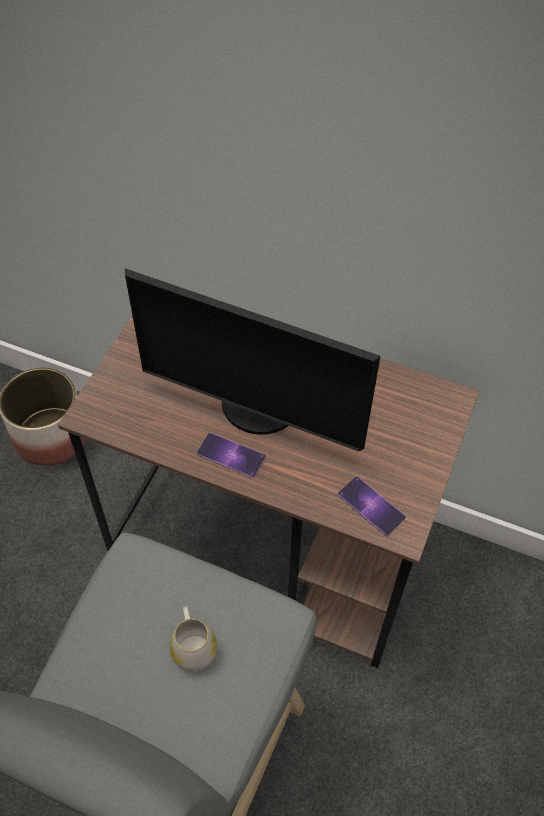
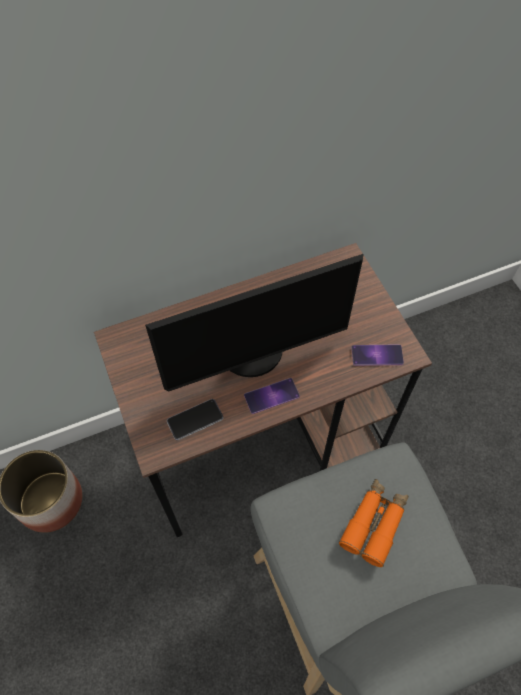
camera: 45 degrees left, 5 degrees up
white mug [170,606,217,672] -> orange binoculars [339,479,409,567]
none -> phone [167,399,224,440]

